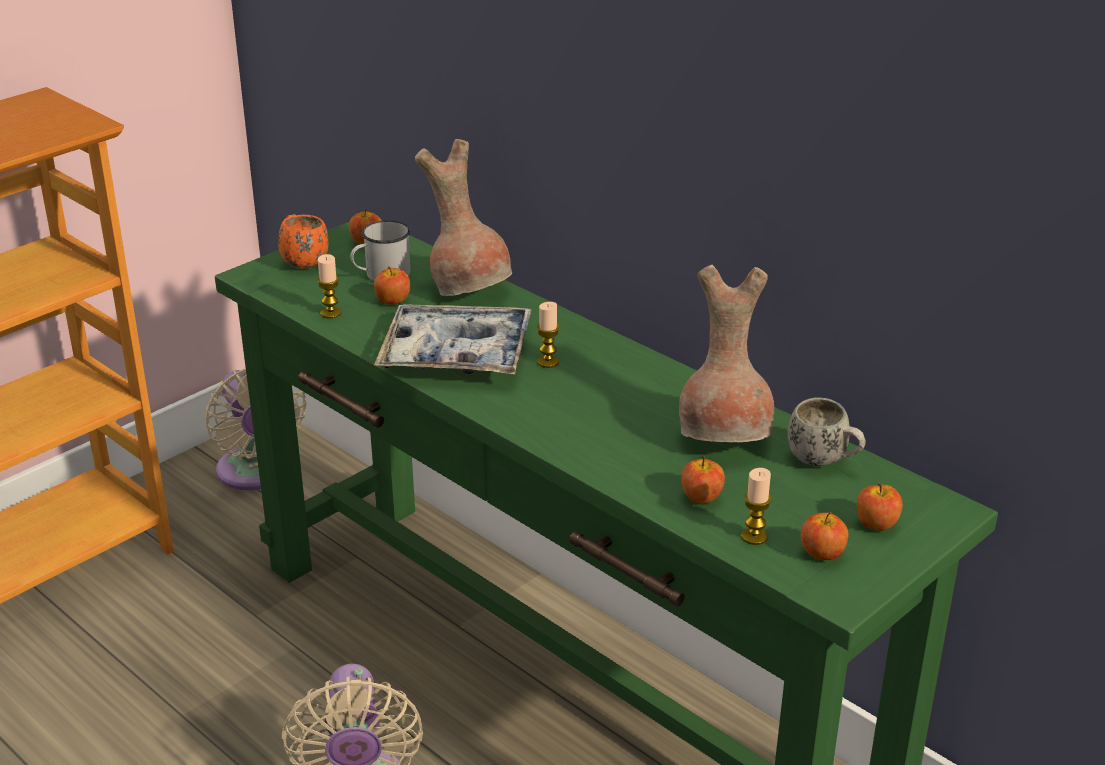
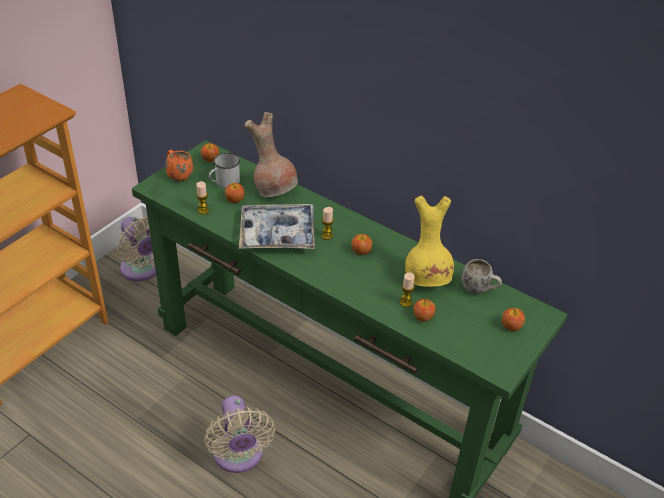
camera: 10 degrees left, 10 degrees up
brown vase [679,265,774,442] -> yellow vase [405,196,454,287]
candle [741,468,771,545] -> candle moved to [400,272,415,307]
apple [801,512,848,560] -> apple moved to [351,234,372,255]

